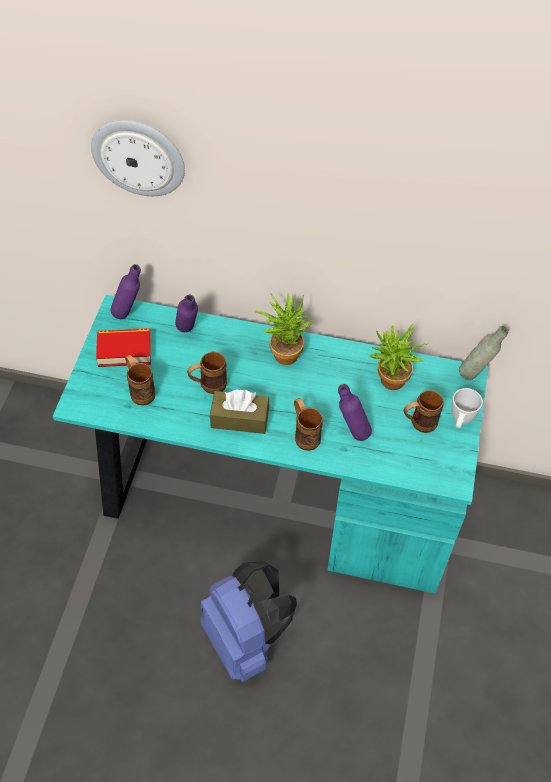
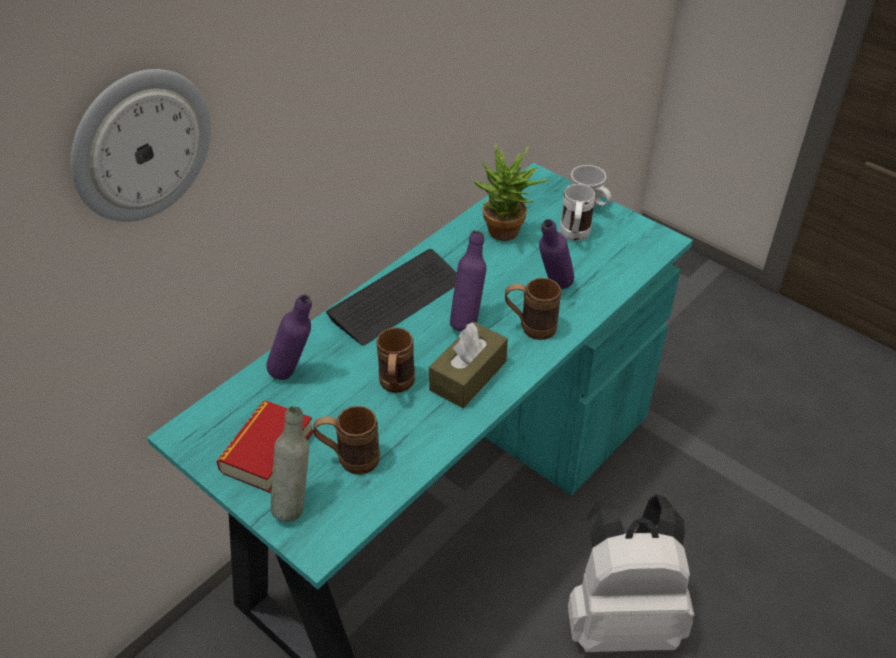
camera: 60 degrees left, 10 degrees down
purple bottle [111,264,141,319] -> purple bottle moved to [450,230,486,332]
blue backpack [200,561,297,683] -> white backpack [568,494,695,652]
potted plant [255,293,314,365] -> keyboard [326,249,457,345]
brown mug [403,390,444,433] -> white mug [560,184,595,241]
grey bottle [459,326,509,380] -> grey bottle moved to [271,406,309,522]

